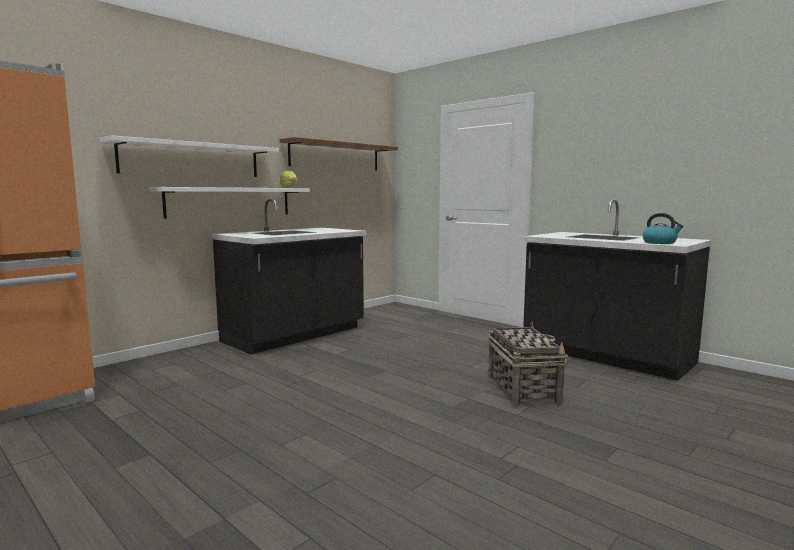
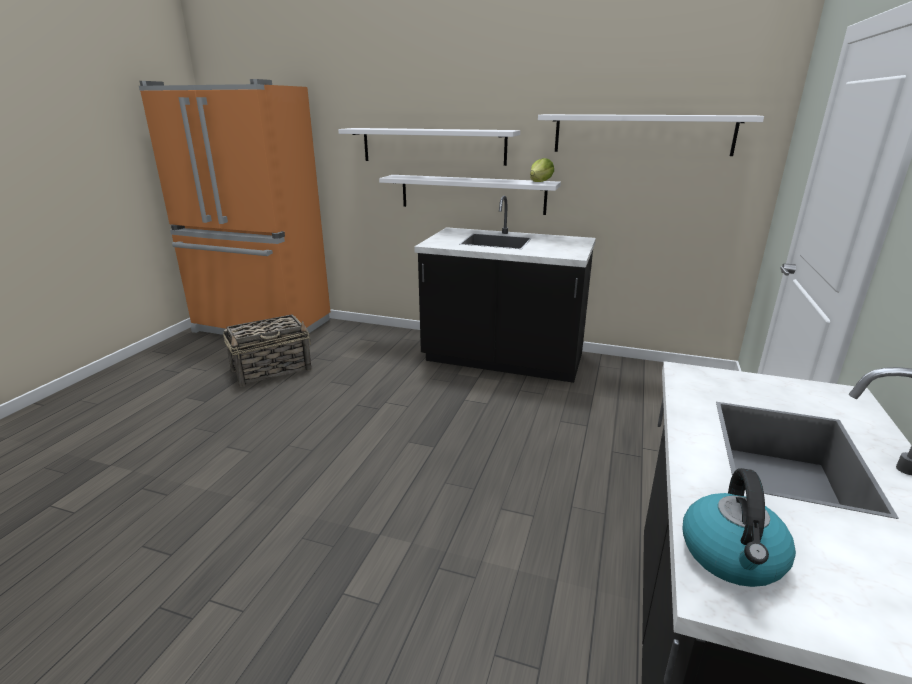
camera: 65 degrees right, 15 degrees up
brown shelf [279,137,398,171] -> white shelf [538,114,764,156]
basket [488,322,568,407] -> basket moved to [223,314,311,387]

